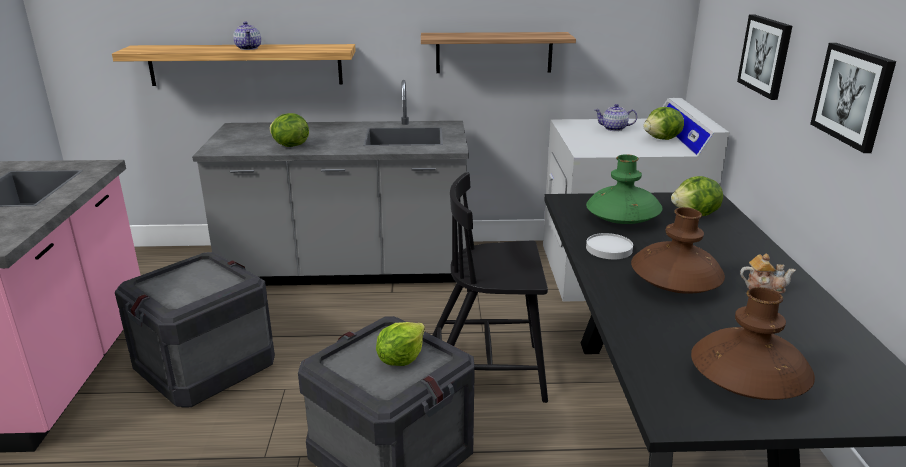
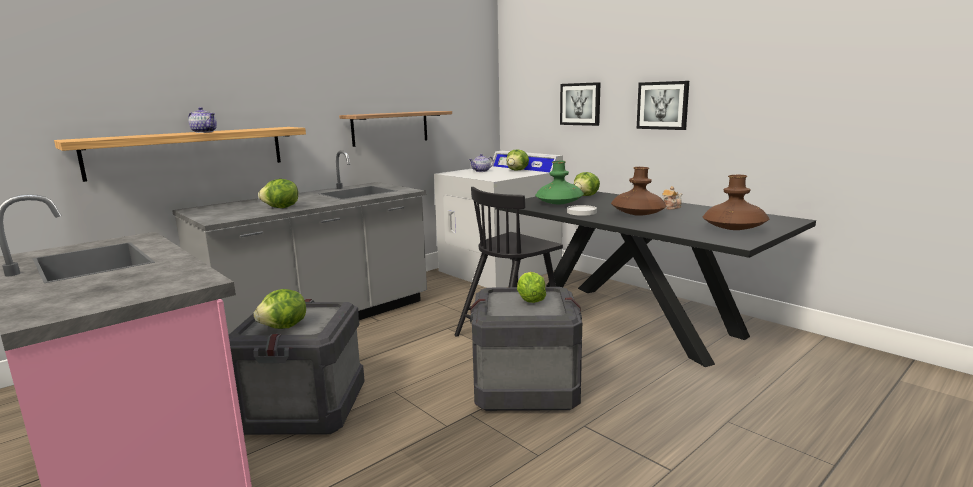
camera: 40 degrees left, 10 degrees down
none -> lettuce [253,289,306,329]

